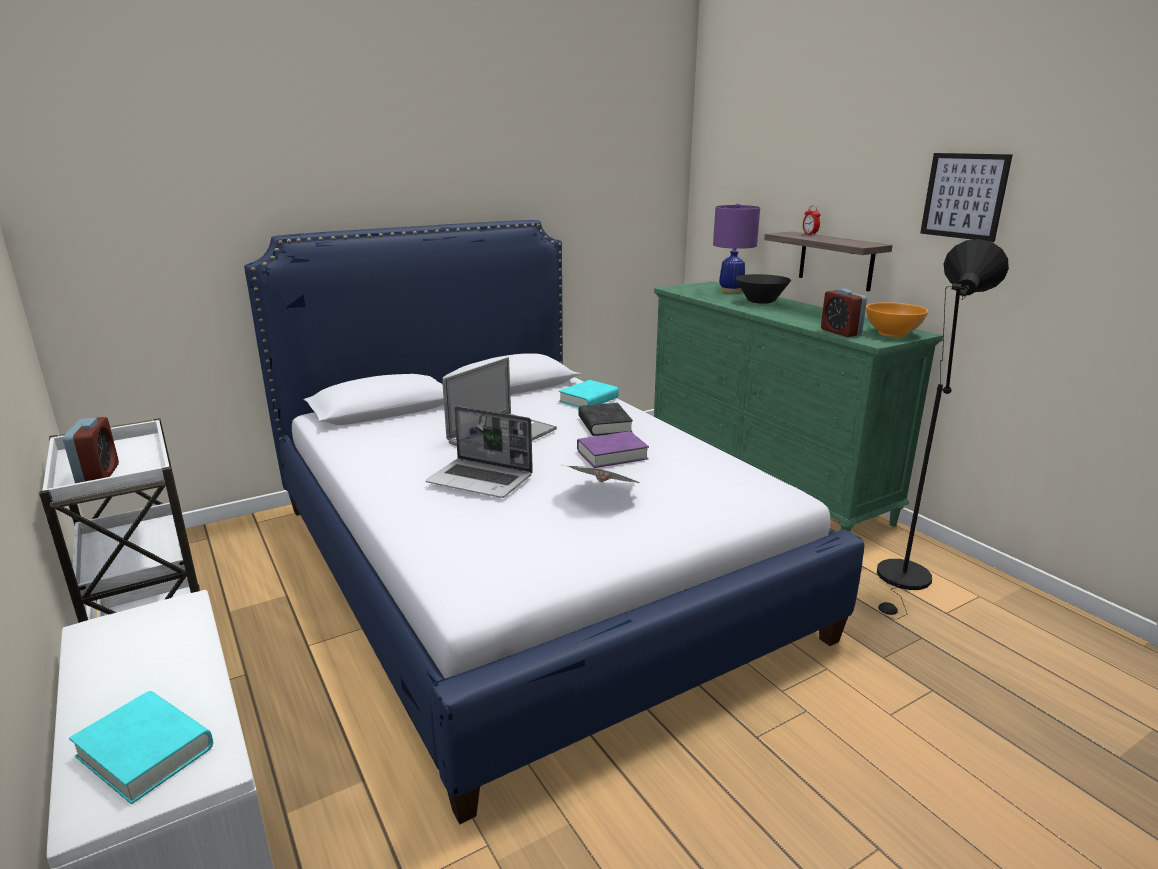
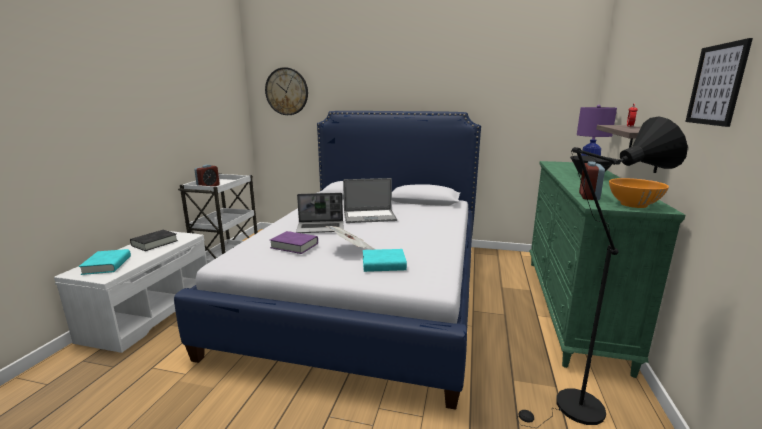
camera: 45 degrees right, 5 degrees down
laptop [426,406,533,498] -> laptop turned 75 degrees counterclockwise [296,193,344,233]
turquoise book [559,380,619,408] -> turquoise book moved to [363,249,407,272]
purple book [577,431,649,468] -> purple book moved to [270,231,318,254]
black book [578,403,633,436] -> black book moved to [130,230,178,251]
none -> wall clock [265,67,308,115]

